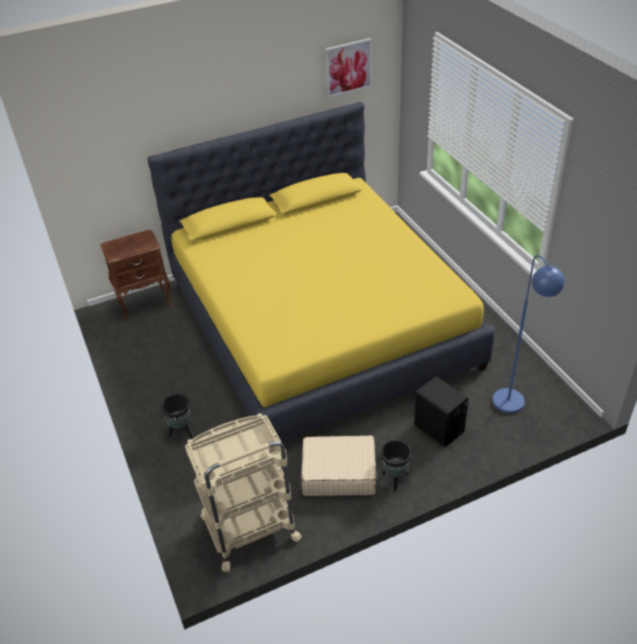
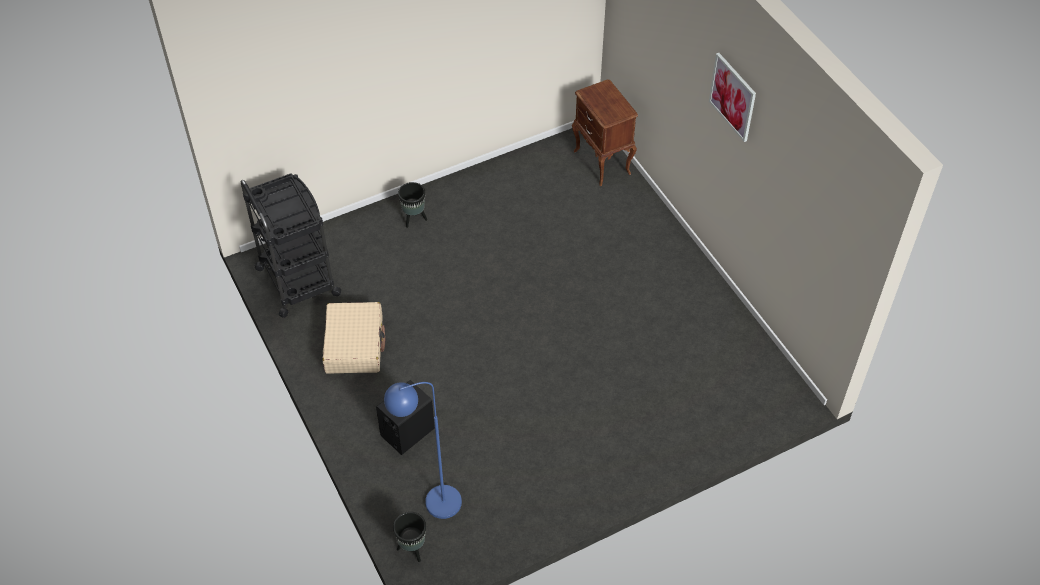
camera: 85 degrees right, 10 degrees up
yellow bed [147,102,495,442] -> none
beige cart [185,413,302,572] -> black cart [241,173,341,318]
picture [325,38,372,98] -> picture moved to [709,53,756,142]
black planter [381,440,412,492] -> black planter moved to [393,512,426,562]

